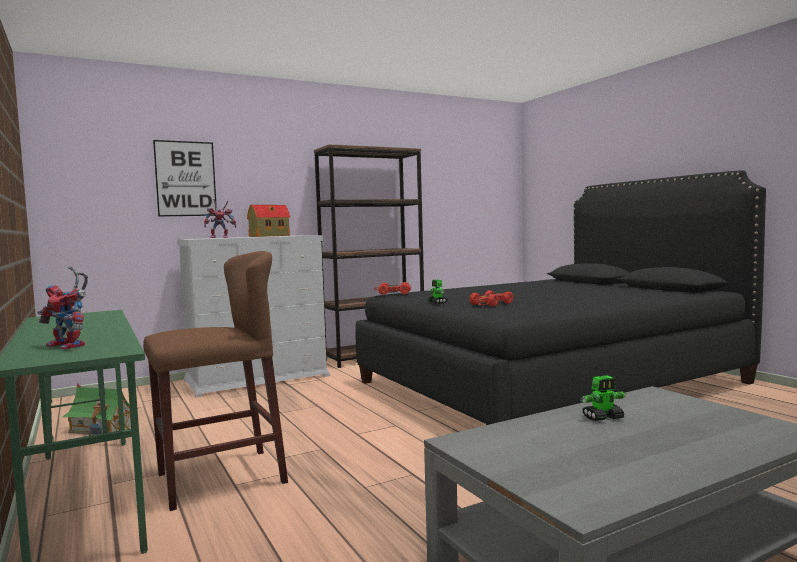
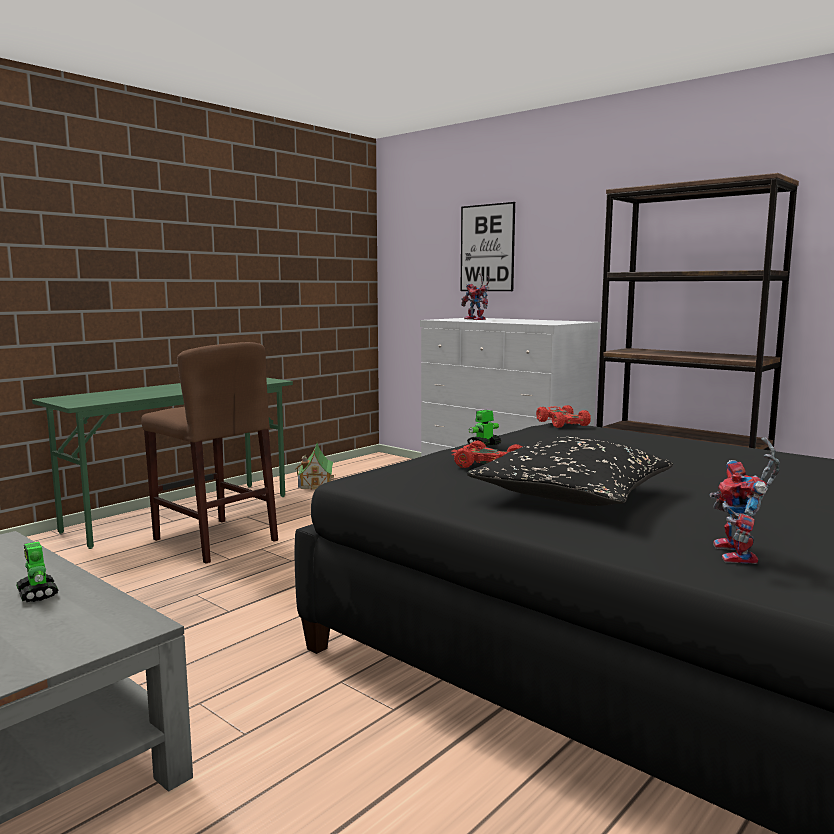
camera: 70 degrees right, 5 degrees up
toy robot [37,266,88,350] -> toy robot moved to [710,437,780,564]
toy house [247,205,290,237] -> none
none -> black pillow [467,437,673,506]

